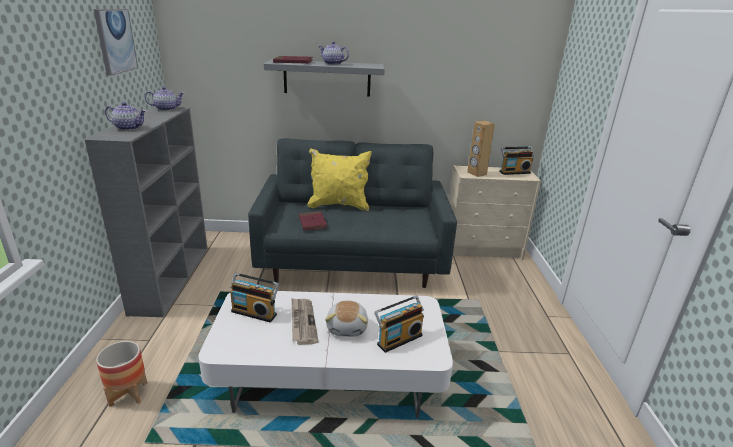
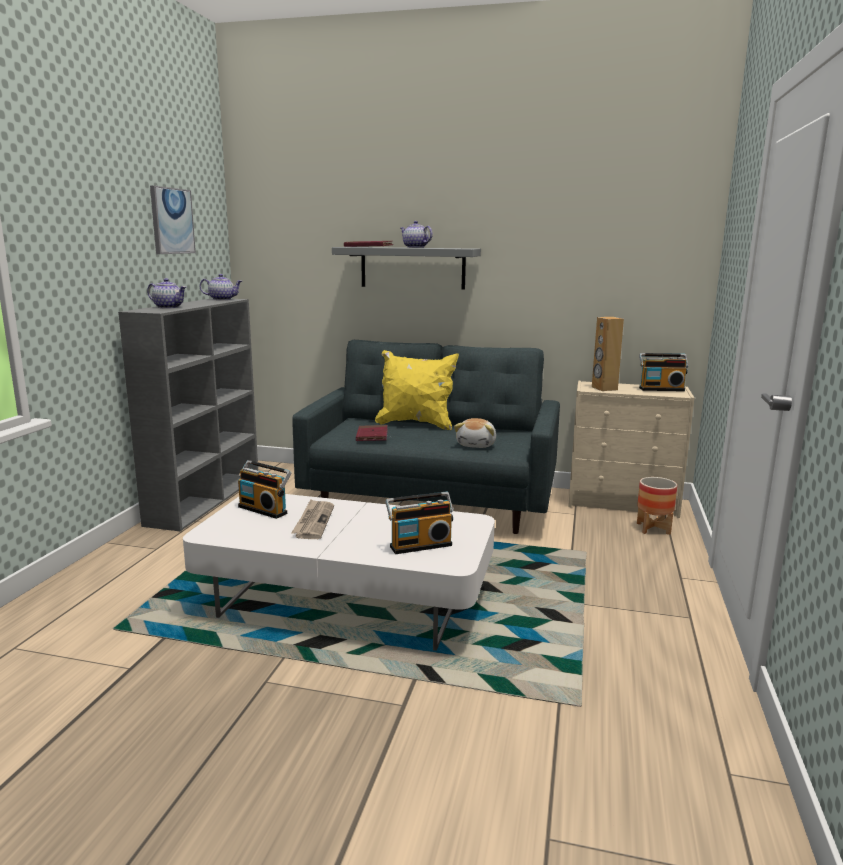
camera: 15 degrees right, 10 degrees down
planter [96,341,147,407] -> planter moved to [637,477,677,535]
plush toy [325,300,368,337] -> plush toy moved to [454,418,496,448]

